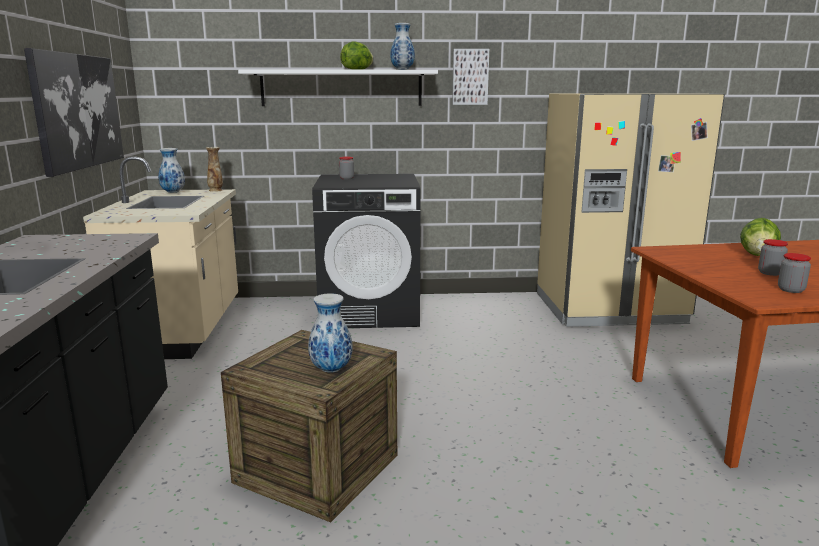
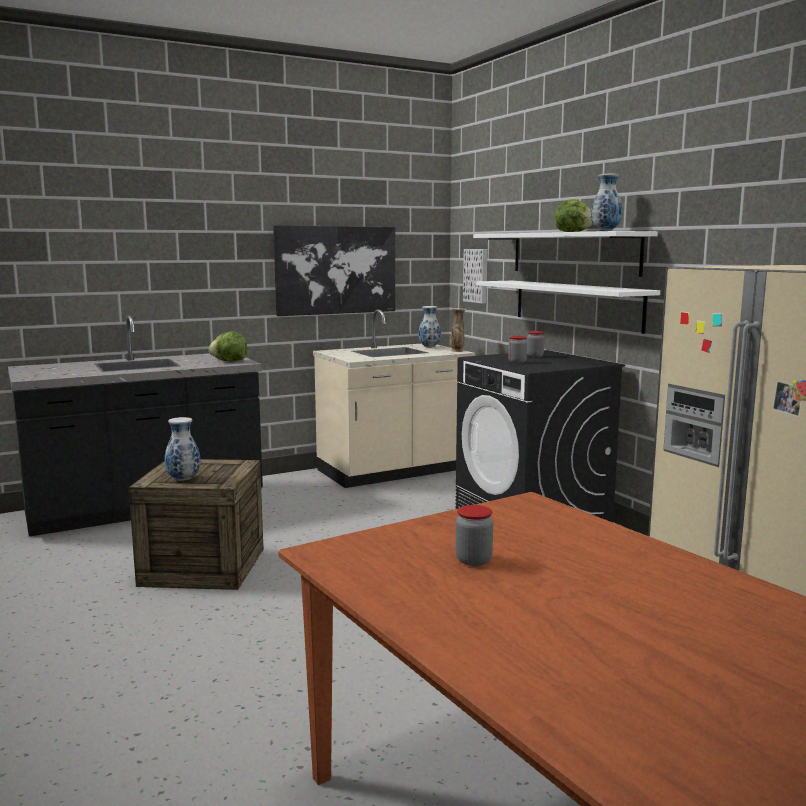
camera: 65 degrees right, 5 degrees down
picture [452,49,489,105] -> picture moved to [463,249,487,303]
lettuce [740,218,781,256] -> lettuce moved to [209,331,247,361]
jar [778,253,811,293] -> jar moved to [508,336,527,364]
none -> white shelf [476,281,660,334]

